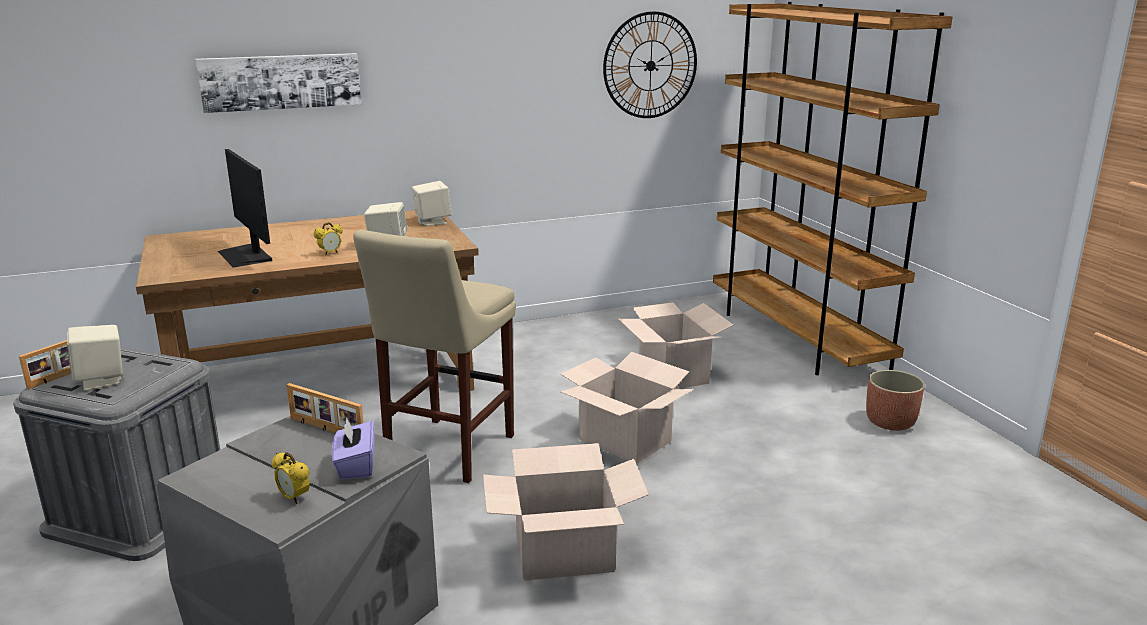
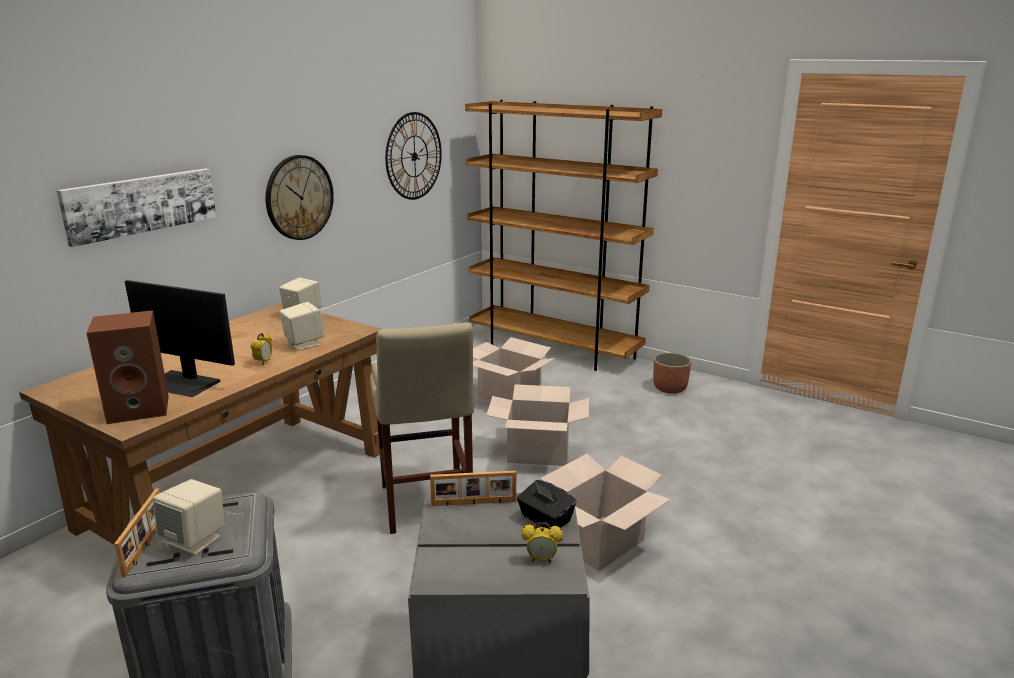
camera: 35 degrees left, 0 degrees up
purple tissue box [332,417,375,479] -> black tissue box [517,480,576,528]
none -> brown speaker [87,310,169,424]
none -> wall clock [266,155,334,240]

